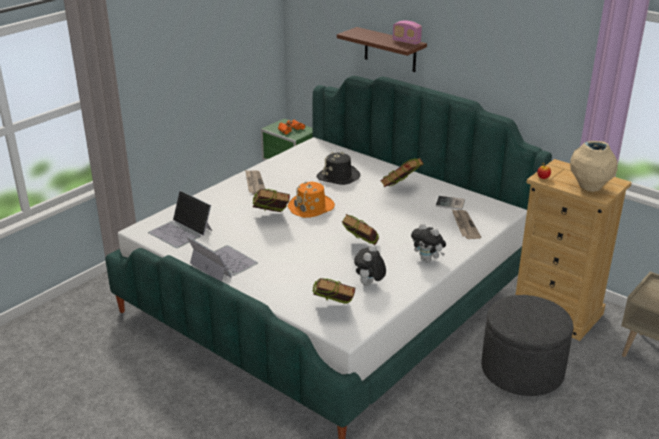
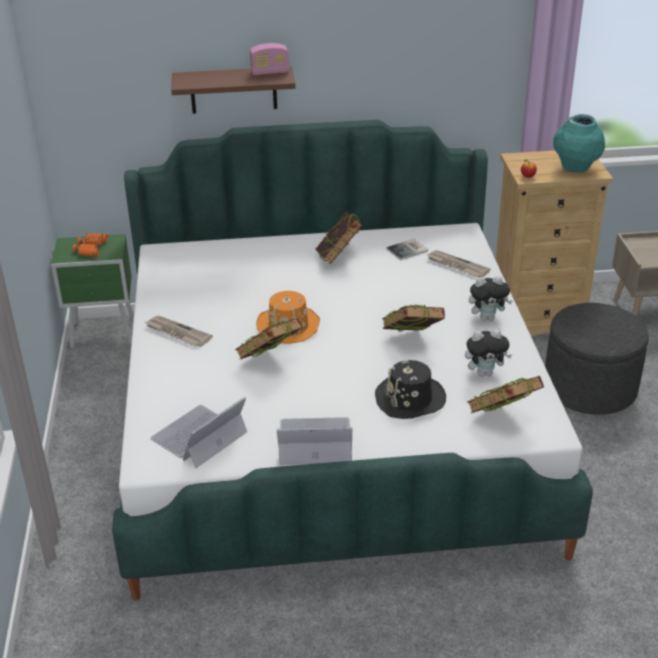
camera: 45 degrees left, 5 degrees up
laptop [148,190,212,248] -> laptop turned 135 degrees clockwise [150,397,247,468]
black hat [317,152,360,185] -> black hat moved to [375,360,446,419]
plush toy [354,245,386,286] -> plush toy turned 75 degrees counterclockwise [465,329,512,377]
beige vase [570,141,618,192] -> turquoise vase [553,114,605,173]

